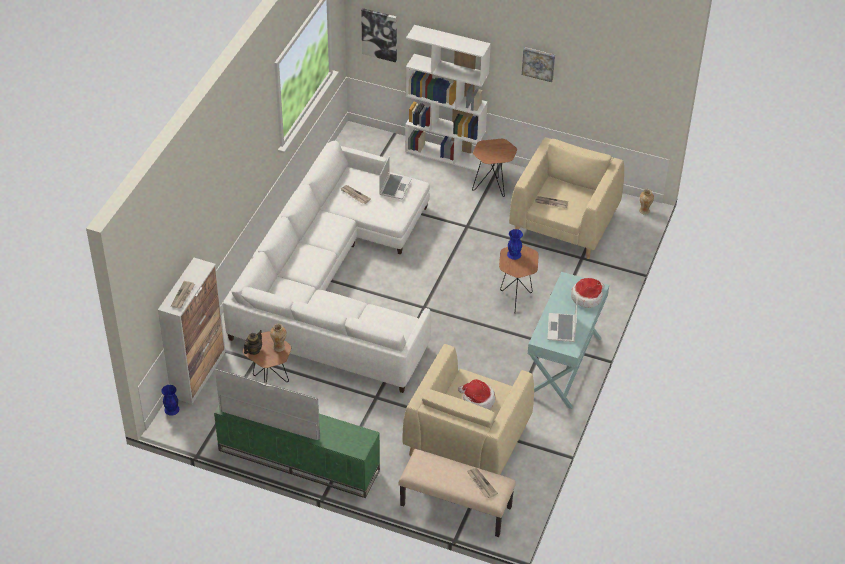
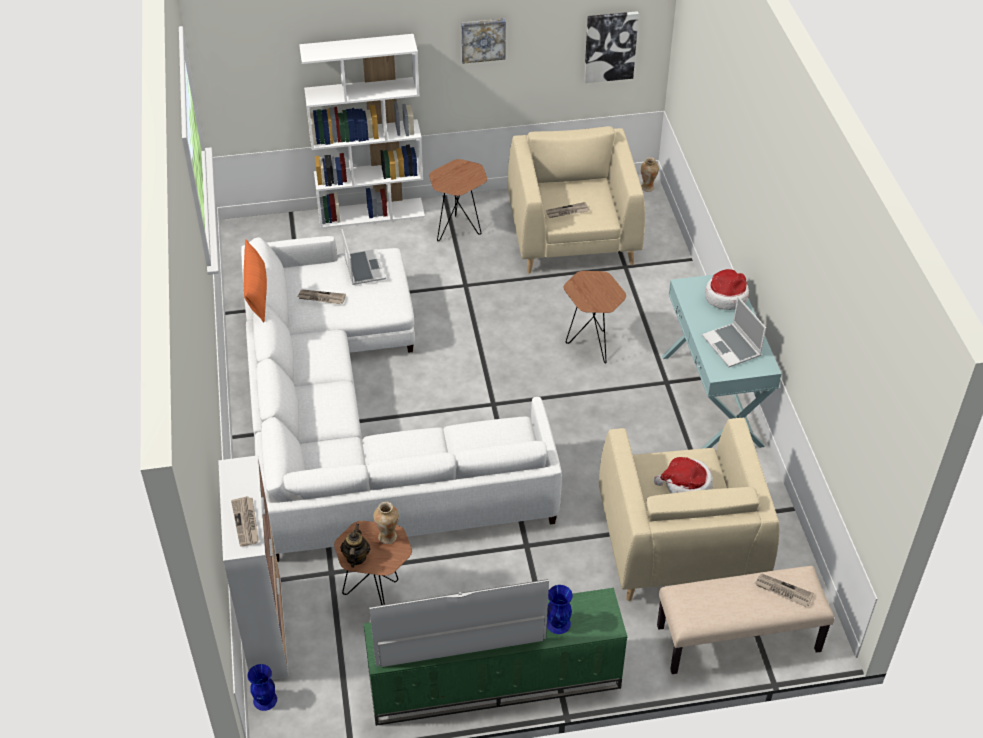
camera: 30 degrees left, 0 degrees up
picture [361,8,397,62] -> picture moved to [584,11,639,83]
blue vase [507,229,523,260] -> blue vase moved to [547,585,573,634]
none -> orange pillow [243,239,267,322]

